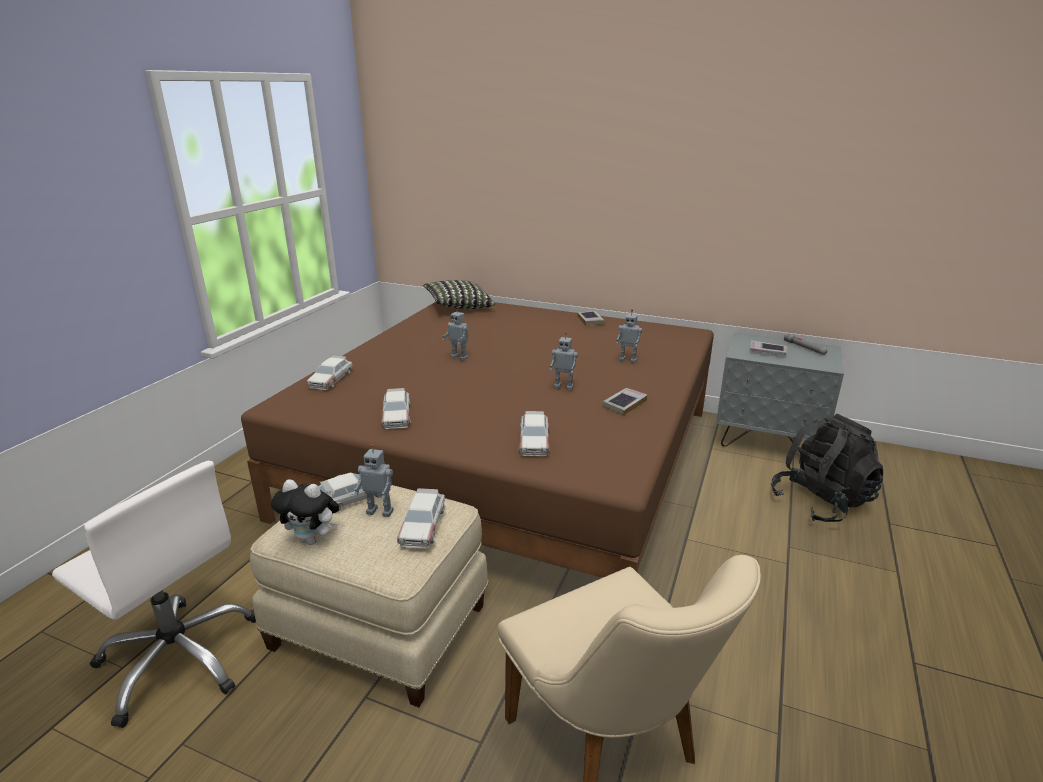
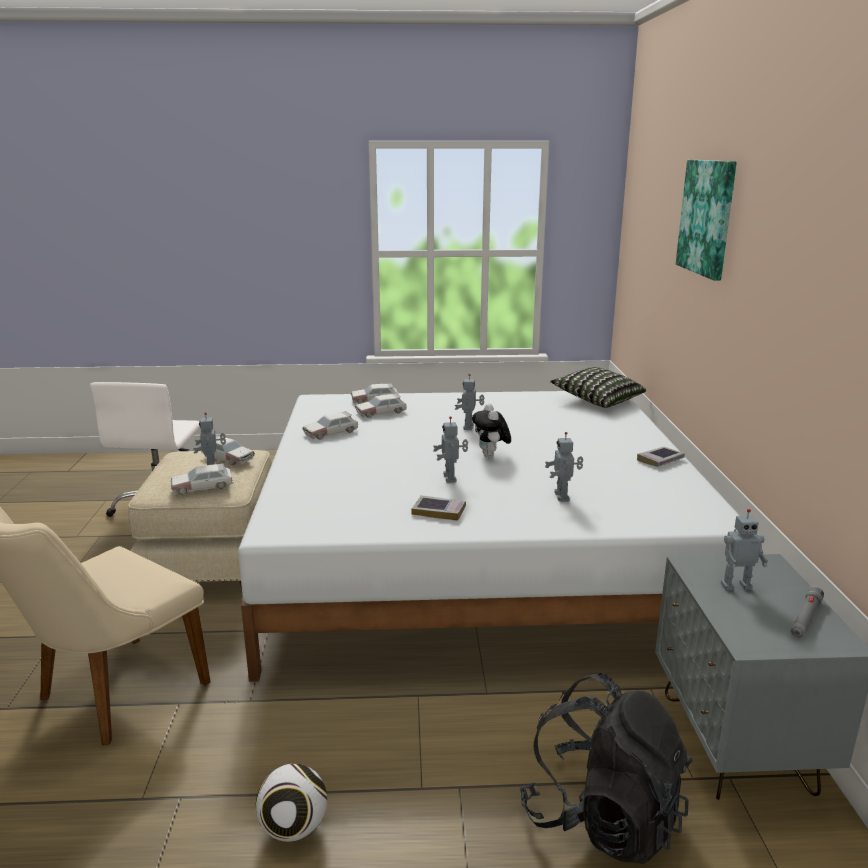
camera: 65 degrees right, 5 degrees down
brown bed [241,302,714,578] -> white bed [238,391,758,682]
plush toy [271,479,339,545] -> plush toy moved to [472,404,511,457]
toy car [518,411,550,456] -> toy car moved to [355,393,407,418]
book [750,340,787,356] -> toy robot [721,509,768,591]
none -> football [256,764,327,842]
none -> picture [676,160,737,280]

